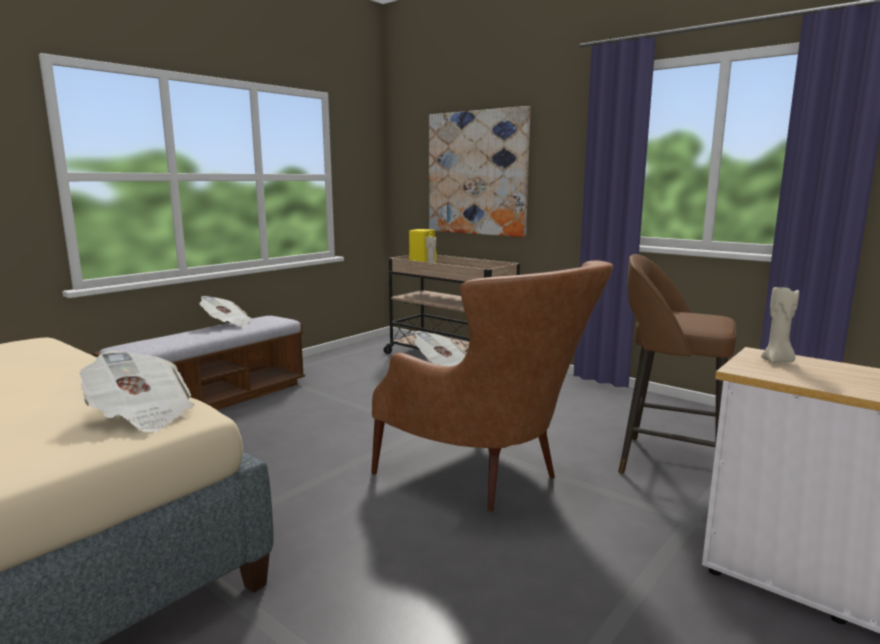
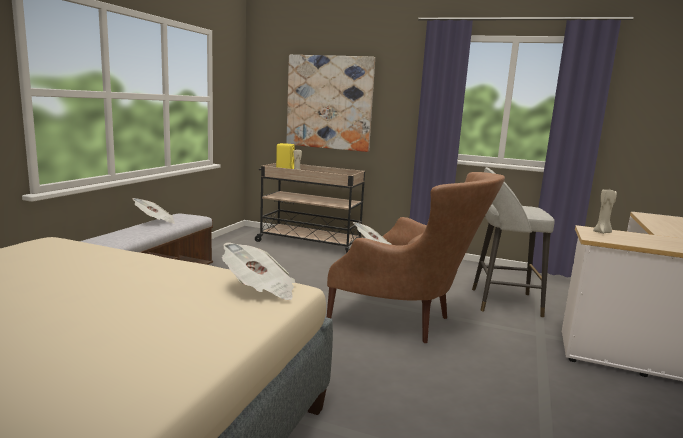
camera: 20 degrees left, 0 degrees up
brown stool [618,254,736,474] -> grey stool [472,167,555,318]

